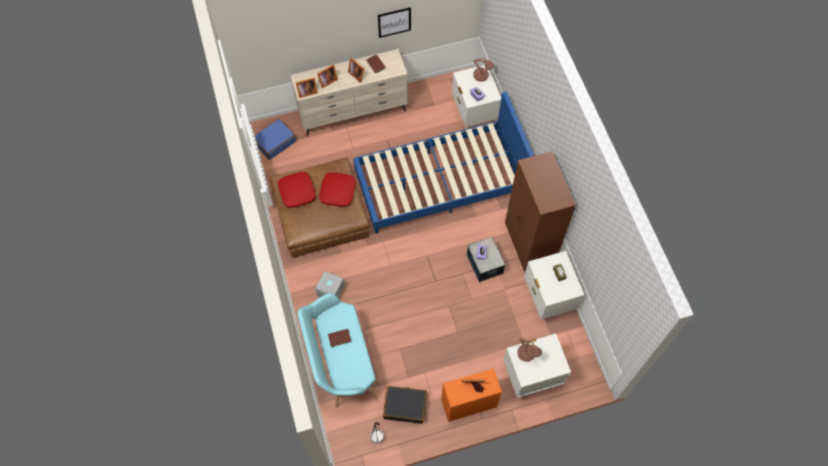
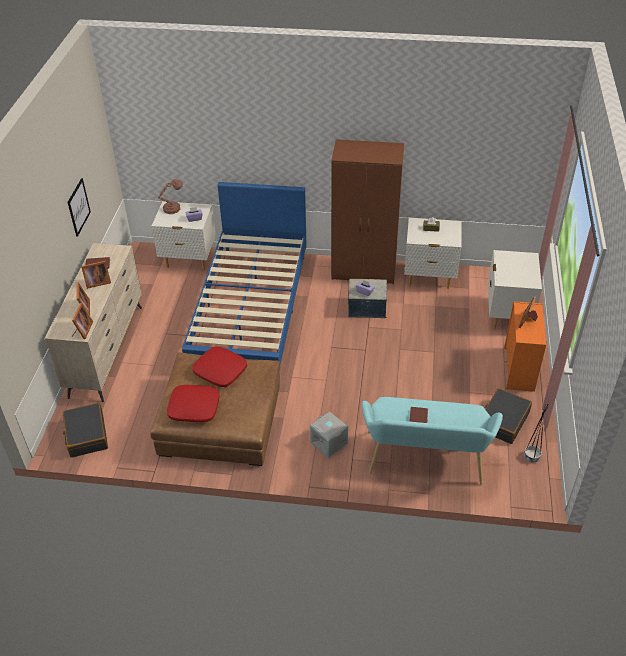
camera: 65 degrees left, 20 degrees down
blue suitcase [255,119,296,160] -> black suitcase [63,403,108,458]
brown table lamp [517,338,542,362] -> none

